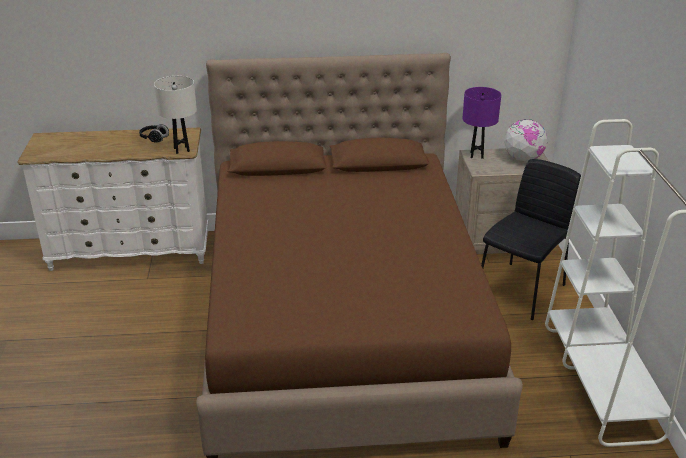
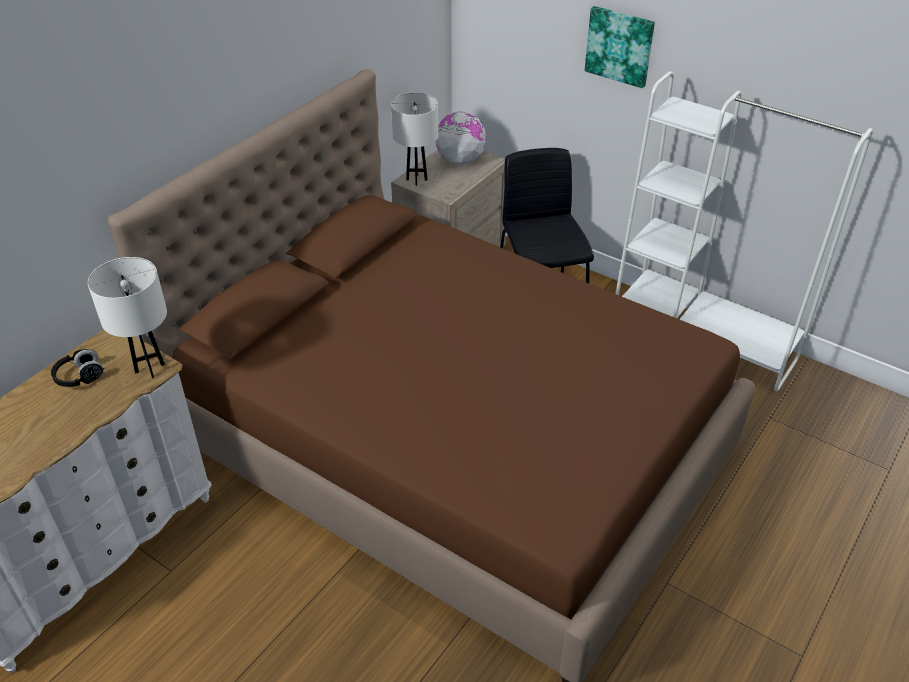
camera: 50 degrees left, 10 degrees up
purple table lamp [462,87,501,159] -> white table lamp [391,93,438,186]
none -> picture [585,6,655,88]

